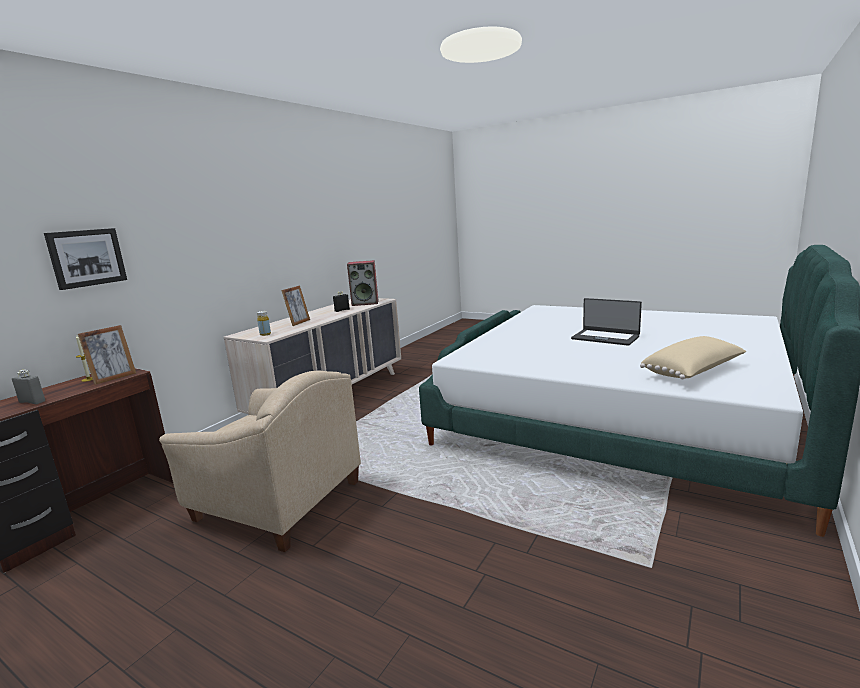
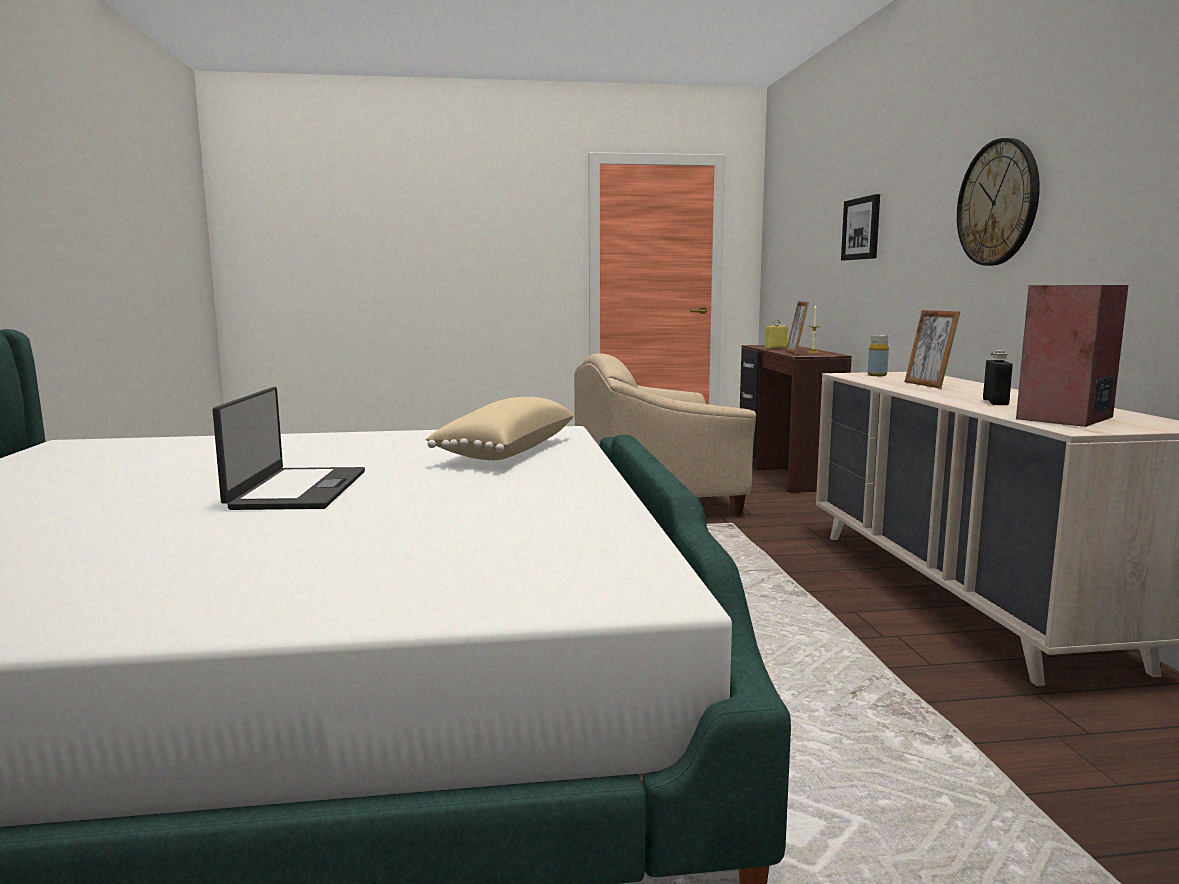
camera: 140 degrees right, 5 degrees down
grey bottle [12,369,45,404] -> yellow bottle [765,320,788,349]
laptop [571,298,642,346] -> laptop turned 90 degrees clockwise [213,387,365,510]
beige pillow [640,336,747,379] -> beige pillow moved to [426,397,574,460]
none -> wall clock [957,138,1040,266]

